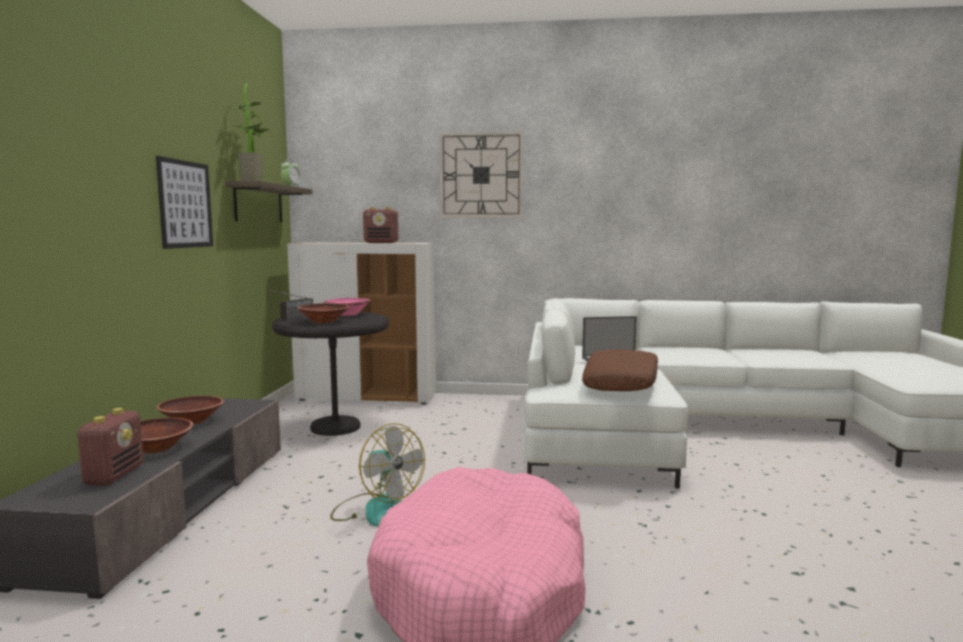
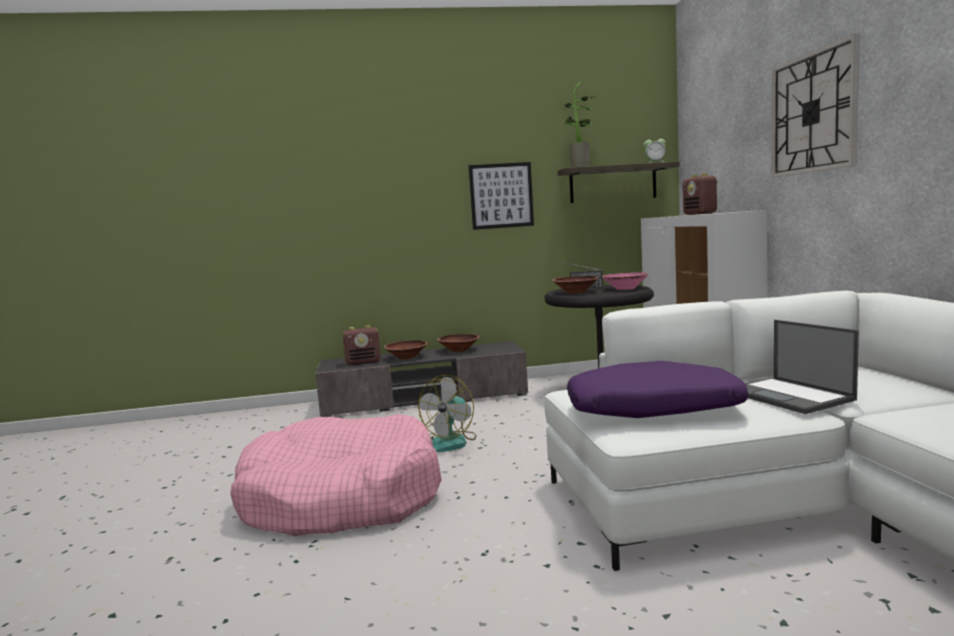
camera: 75 degrees right, 0 degrees up
brown pillow [582,349,658,391] -> purple pillow [567,361,749,418]

